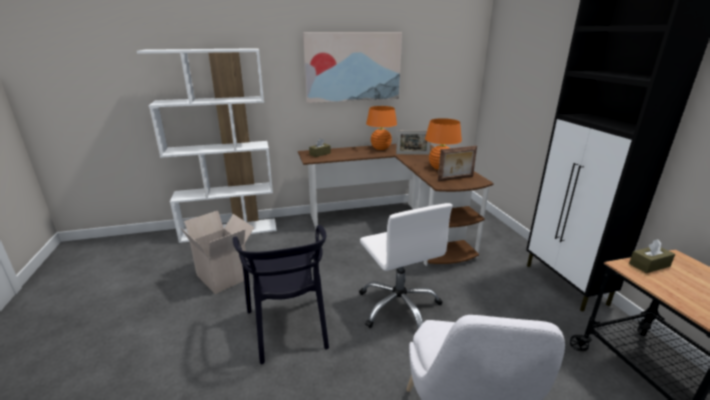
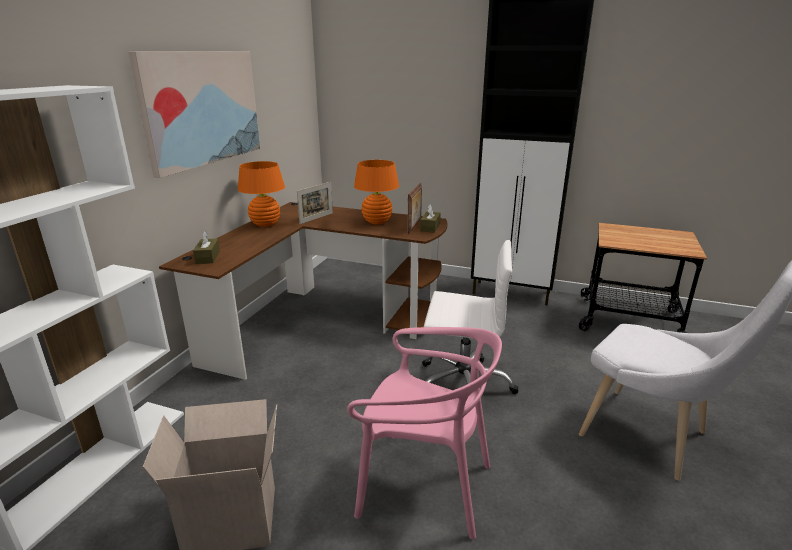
camera: 55 degrees left, 0 degrees up
black chair [233,225,329,364] -> pink chair [347,327,502,539]
brown tissue box [629,239,675,273] -> brown tissue box moved to [420,205,441,233]

